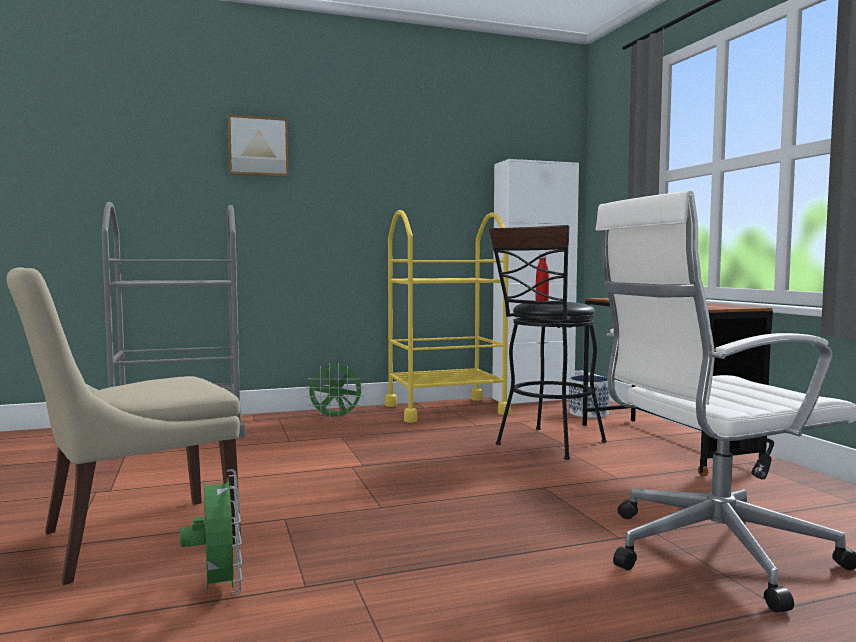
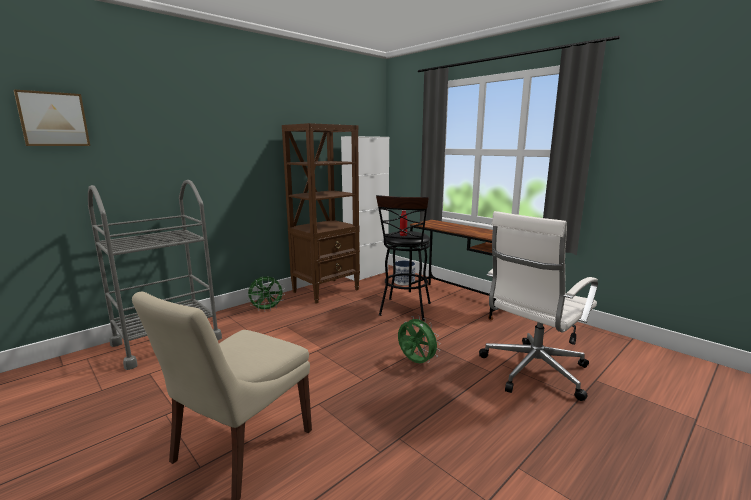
camera: 25 degrees left, 10 degrees up
green fan [180,469,242,596] -> green fan moved to [398,316,441,363]
picture [228,114,288,177] -> picture moved to [14,89,90,146]
yellow cart [385,210,511,422] -> brown bookcase [282,123,360,304]

